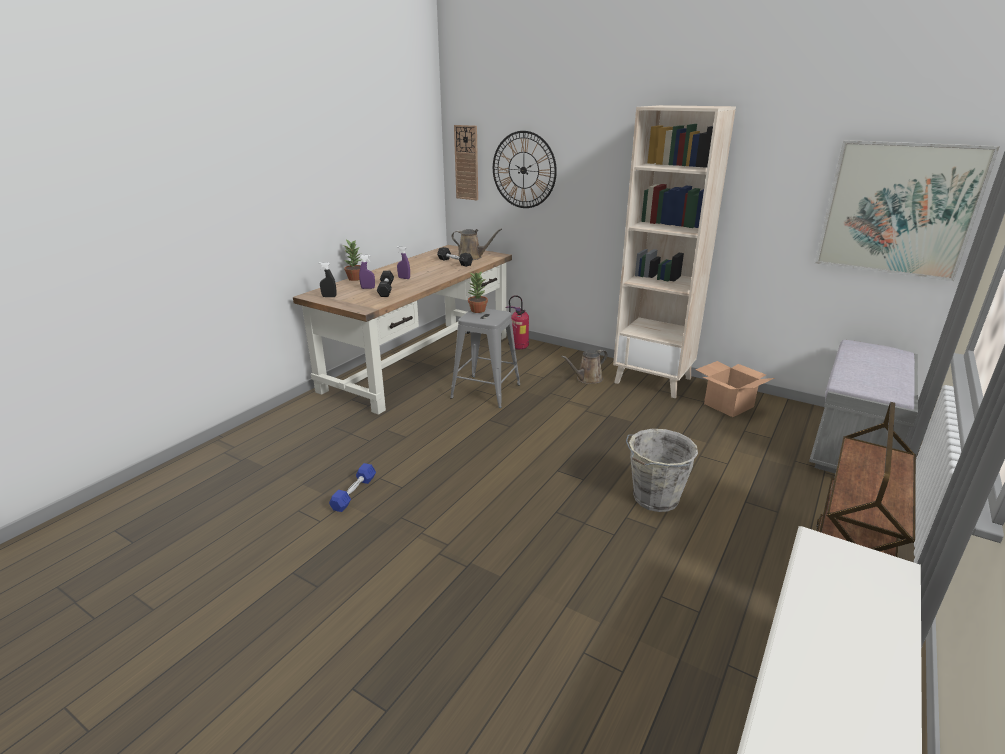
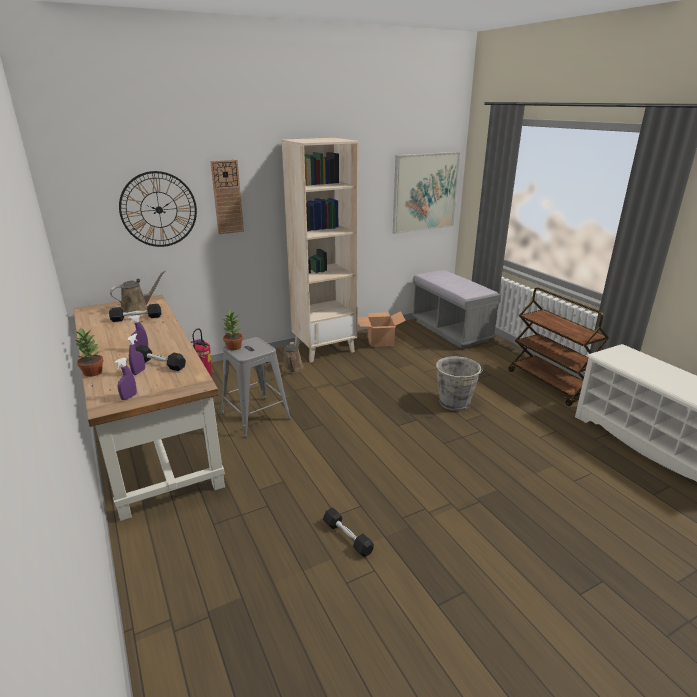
camera: 60 degrees left, 0 degrees up
black spray bottle [319,262,336,297] -> purple spray bottle [114,357,137,400]
blue dumbbell [329,463,376,512] -> black dumbbell [323,507,374,557]
wall clock [454,125,478,200] -> wall clock moved to [210,160,244,234]

